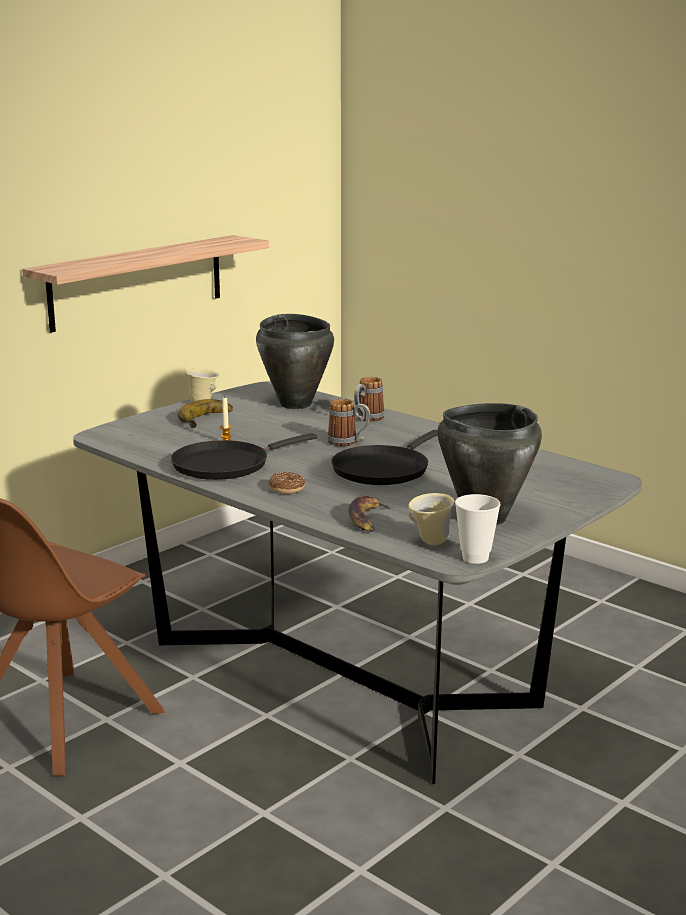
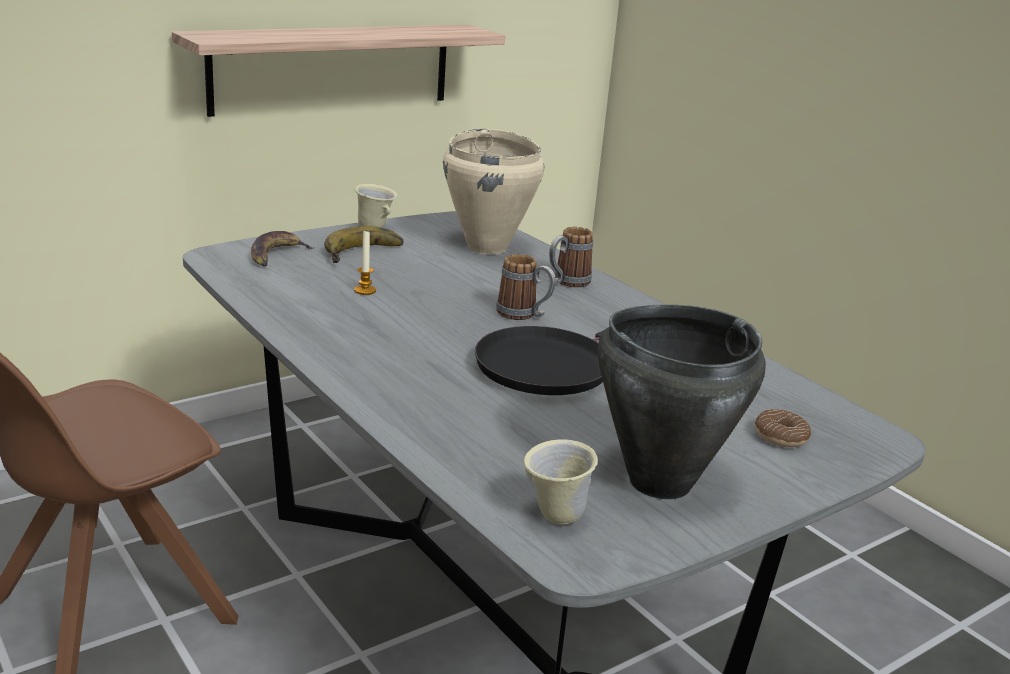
camera: 10 degrees right, 5 degrees up
black frying pan [171,433,317,480] -> none
black cooking pot [256,314,334,409] -> beige cooking pot [443,129,544,255]
donut [268,472,305,494] -> donut moved to [755,409,811,447]
banana [349,496,393,532] -> banana moved to [251,231,315,266]
cup [455,494,501,564] -> none

